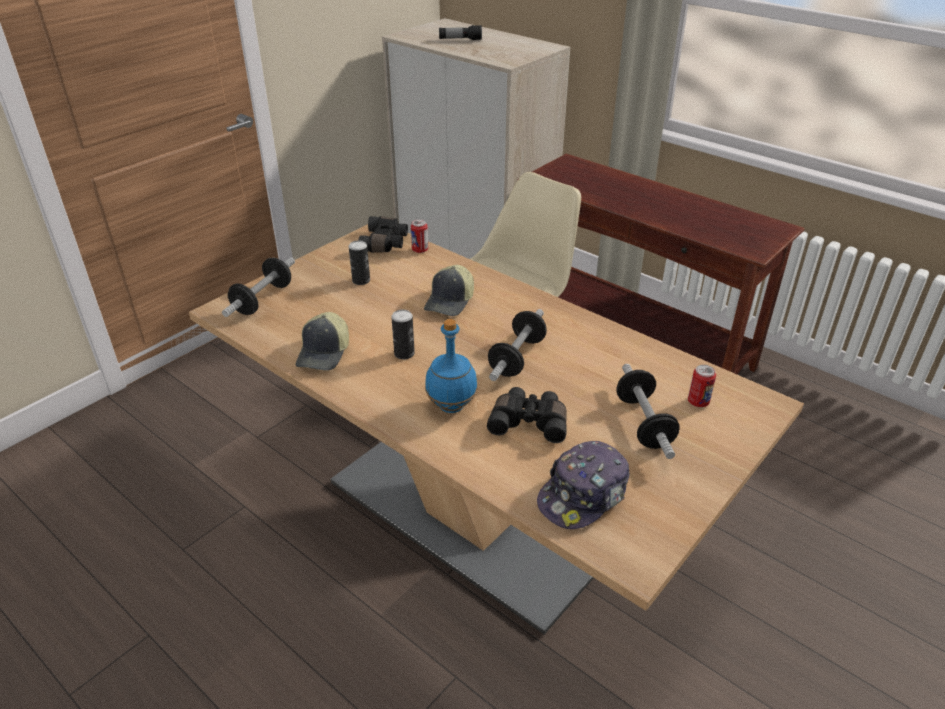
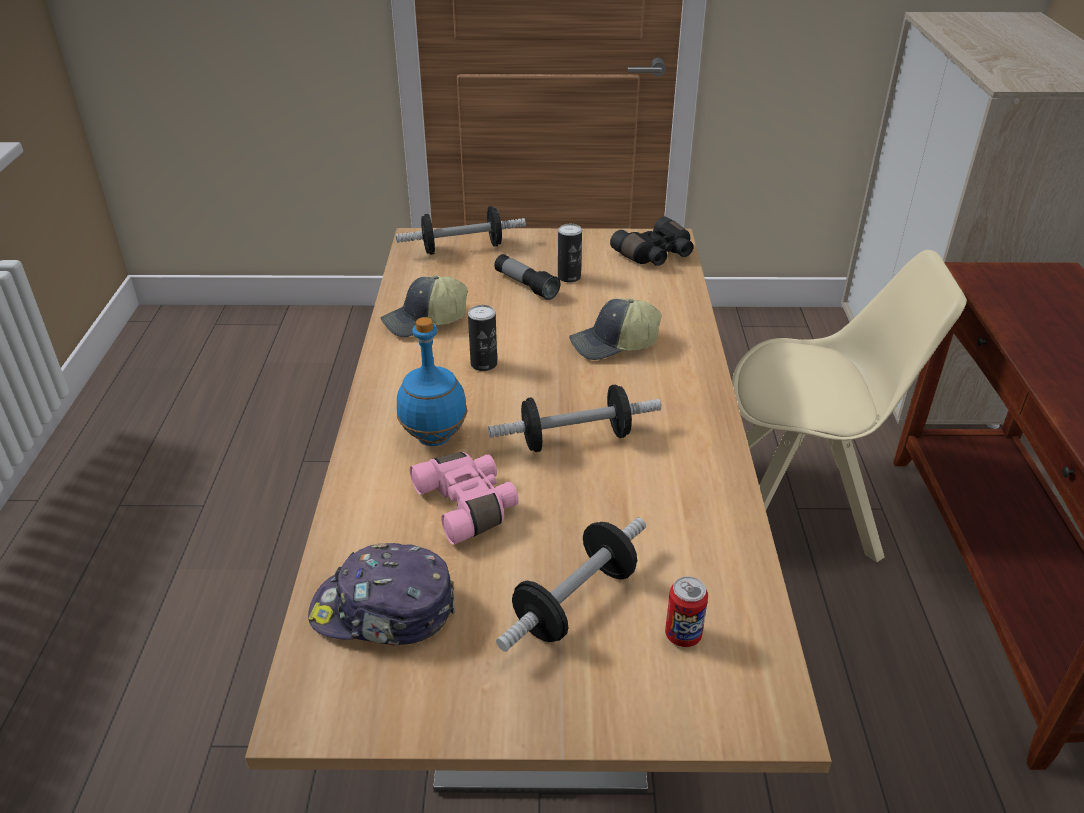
camera: 50 degrees right, 0 degrees up
can [411,219,428,253] -> none
flashlight [439,25,482,40] -> flashlight moved to [494,254,560,300]
black binoculars [487,387,567,443] -> pink binoculars [410,452,519,545]

